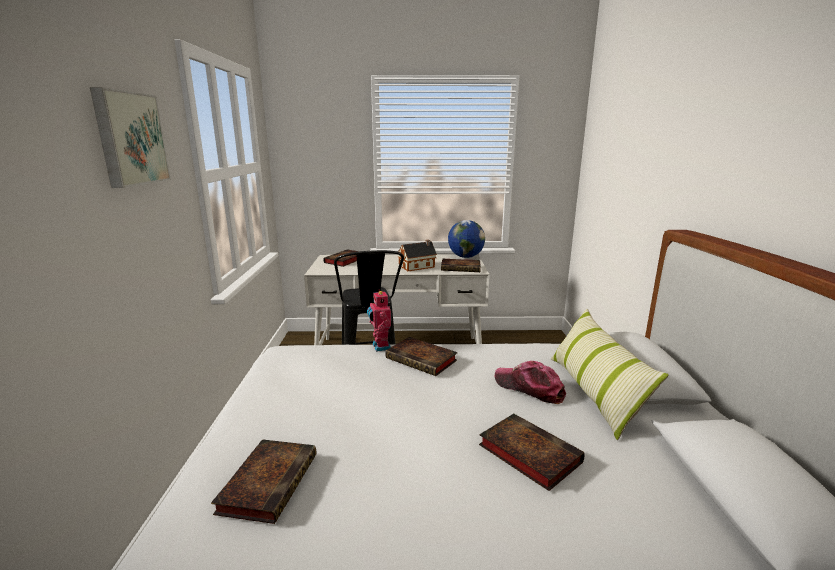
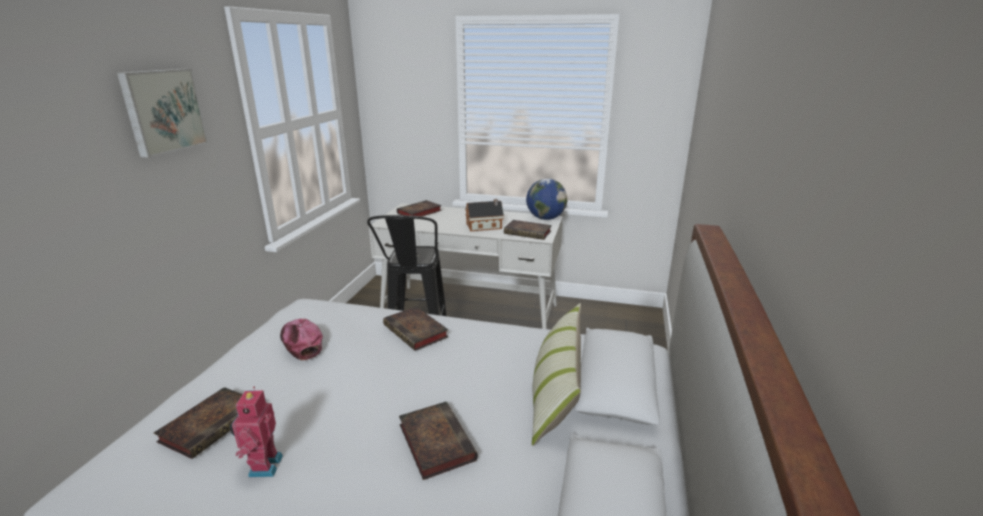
camera: 15 degrees right, 5 degrees up
toy robot [367,291,391,352] -> toy robot moved to [230,387,283,477]
cap [495,361,566,404] -> cap moved to [280,319,323,361]

